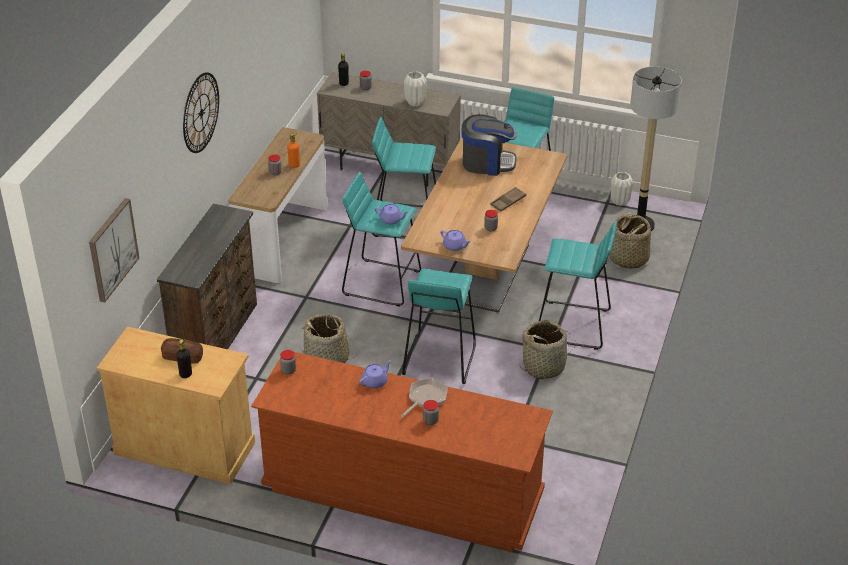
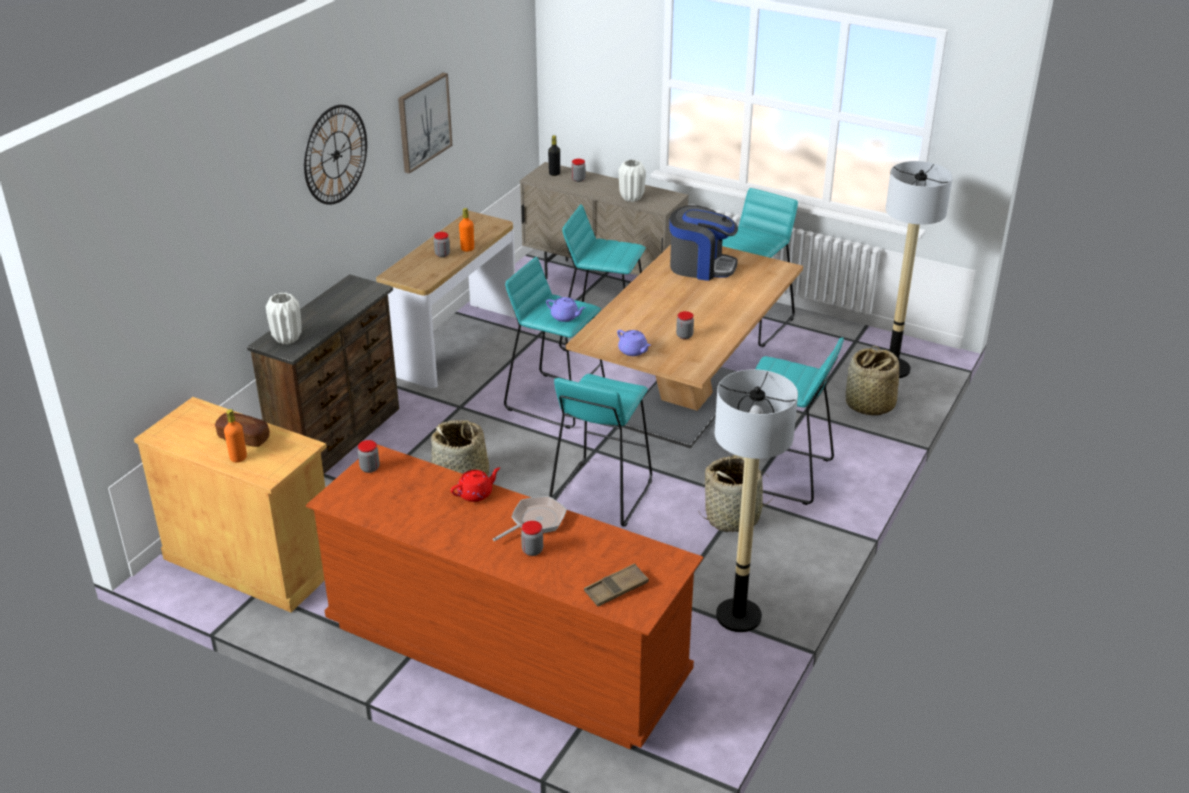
camera: 10 degrees right, 5 degrees down
picture [89,198,139,303] -> picture moved to [398,73,453,174]
black bottle [176,340,192,378] -> orange bottle [224,409,247,463]
purple teapot [359,360,391,388] -> red teapot [451,467,500,502]
brown tray [490,187,526,212] -> brown tray moved to [584,563,649,607]
white vase [611,172,633,206] -> white vase moved to [266,293,302,344]
none -> floor lamp [715,369,798,632]

